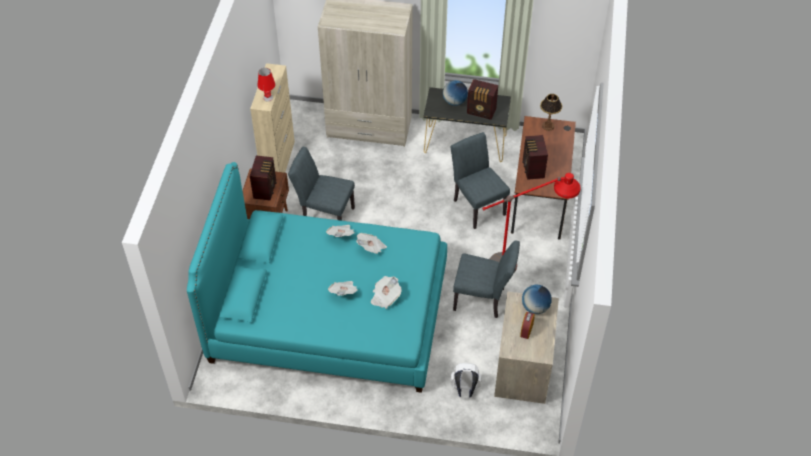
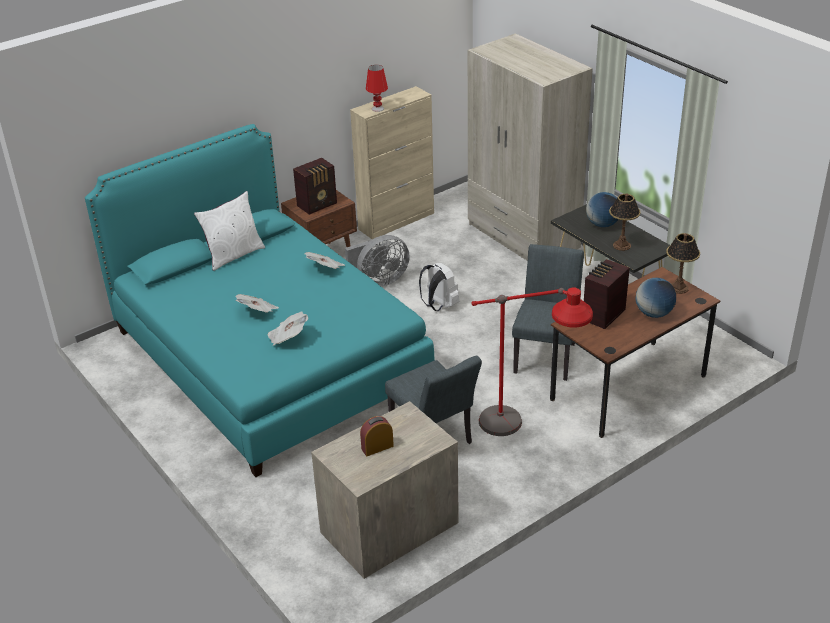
camera: 45 degrees right, 15 degrees down
grey chair [288,147,355,221] -> grey fan [345,235,410,287]
newspaper [356,233,387,254] -> none
white backpack [450,363,481,397] -> white backpack moved to [419,263,459,311]
radio [467,79,498,120] -> table lamp [609,193,641,251]
globe [522,285,552,314] -> globe moved to [636,278,676,318]
none -> white pillow [194,191,265,271]

